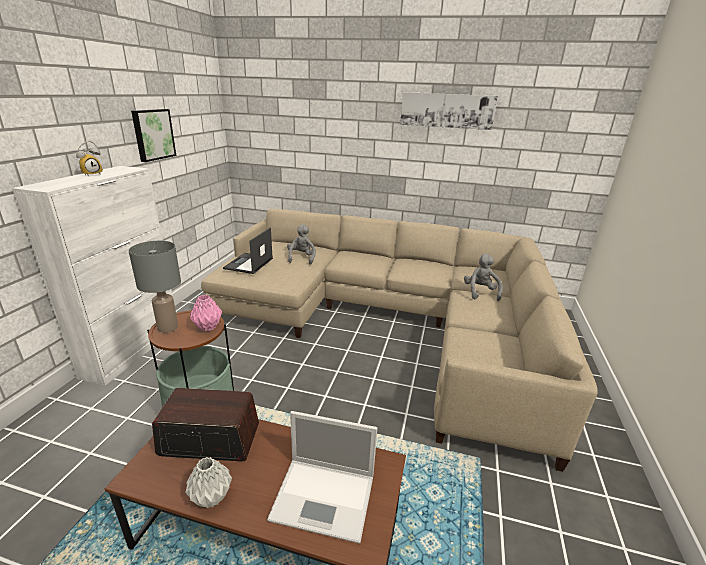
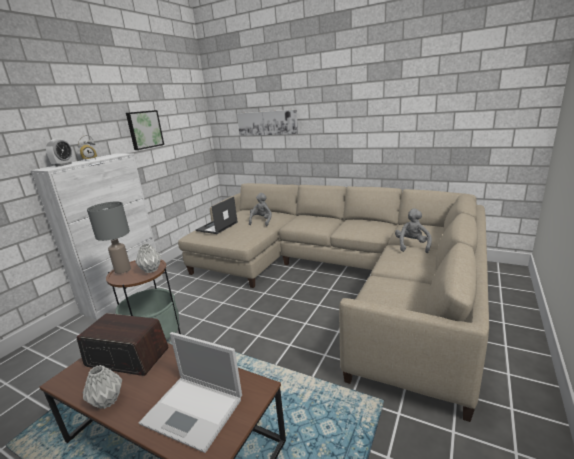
camera: 15 degrees right, 5 degrees down
pink vase [190,295,222,332] -> grey vase [135,244,161,273]
picture [400,92,498,130] -> picture moved to [237,109,298,136]
none -> alarm clock [46,138,74,166]

